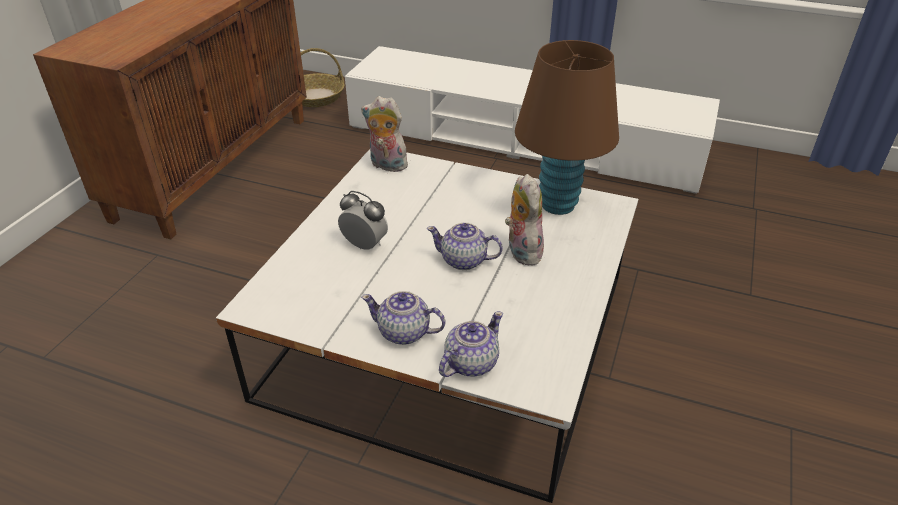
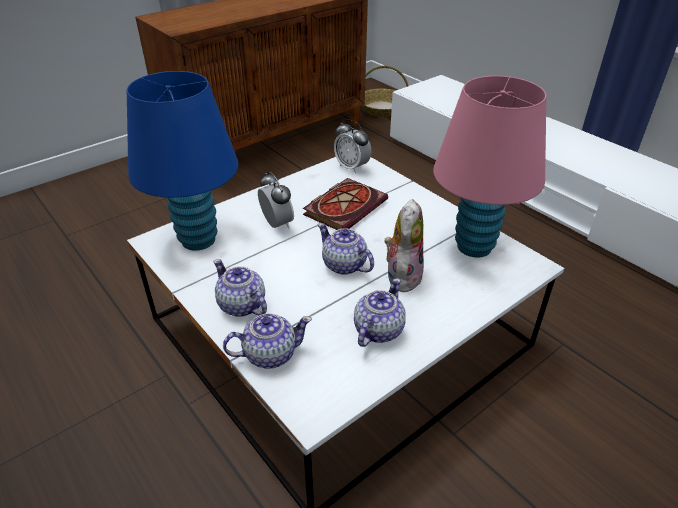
camera: 30 degrees right, 0 degrees up
plush toy [361,96,408,172] -> alarm clock [334,119,371,173]
brown table lamp [515,40,619,215] -> pink table lamp [433,76,546,257]
none -> blue table lamp [127,71,238,251]
none -> book [303,178,388,230]
none -> teapot [354,278,406,347]

